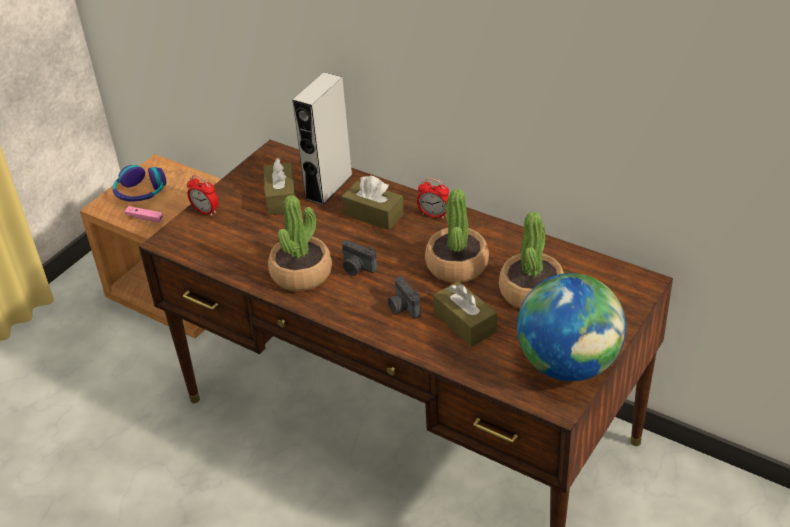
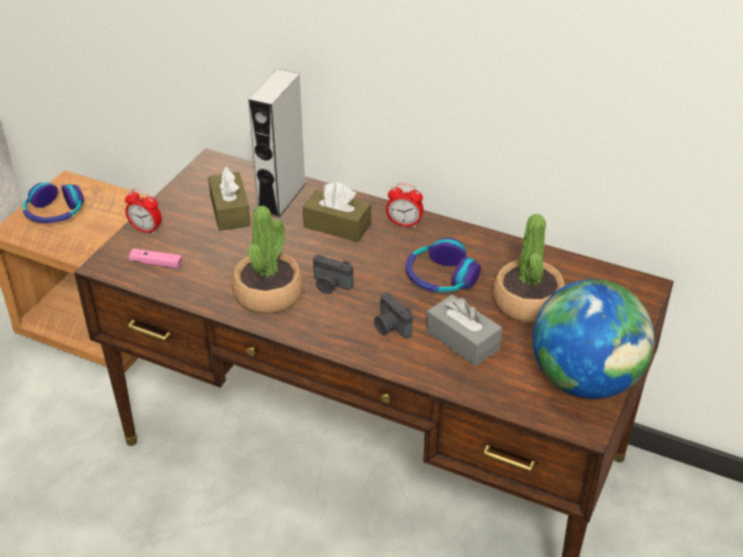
camera: 10 degrees left, 0 degrees up
pink game controller [124,206,163,223] -> pink game controller moved to [129,248,182,269]
potted plant [425,189,489,283] -> headphones [406,238,481,292]
brown tissue box [433,281,497,347] -> grey tissue box [426,295,502,366]

